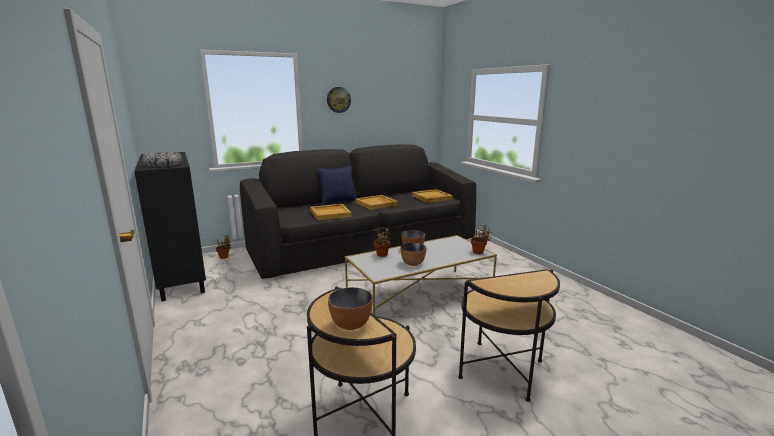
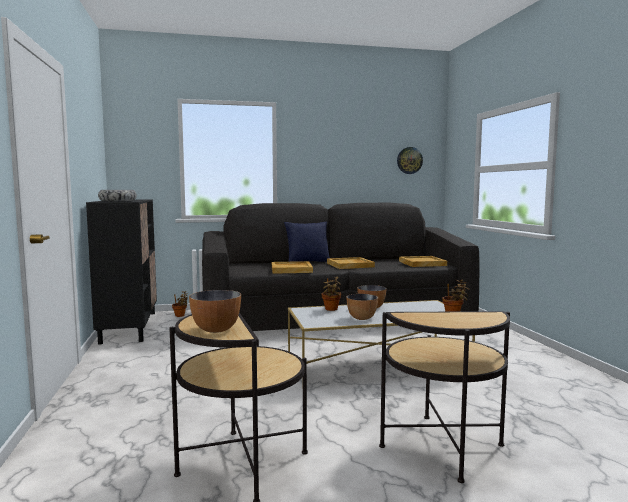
camera: 15 degrees right, 10 degrees down
wall clock [327,87,351,113] -> wall clock moved to [397,147,423,174]

